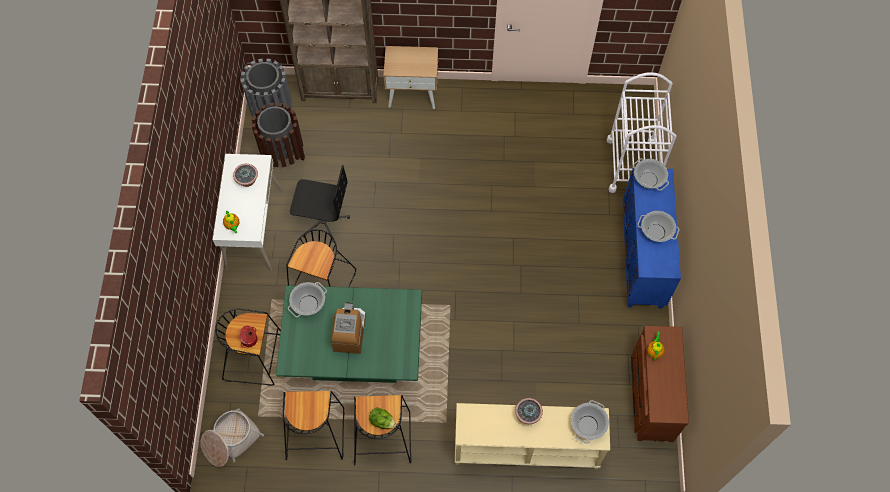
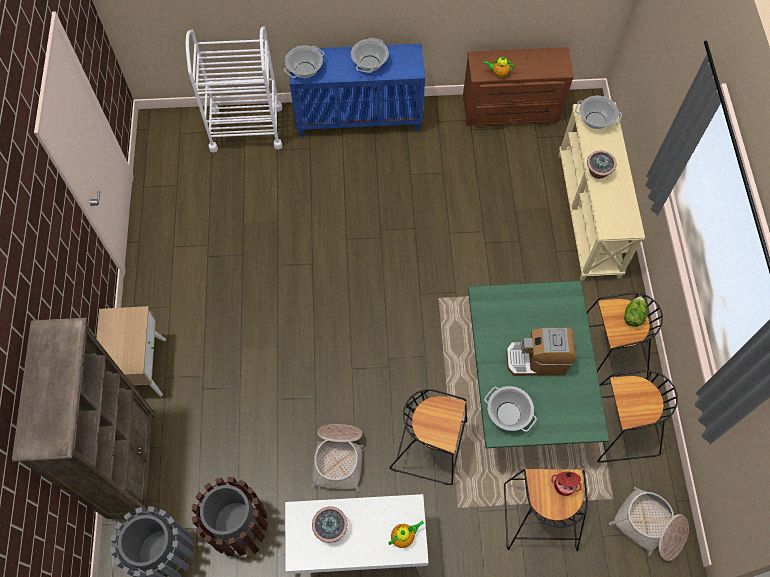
camera: 95 degrees left, 0 degrees up
black office chair [290,165,350,242] -> basket [311,424,363,492]

